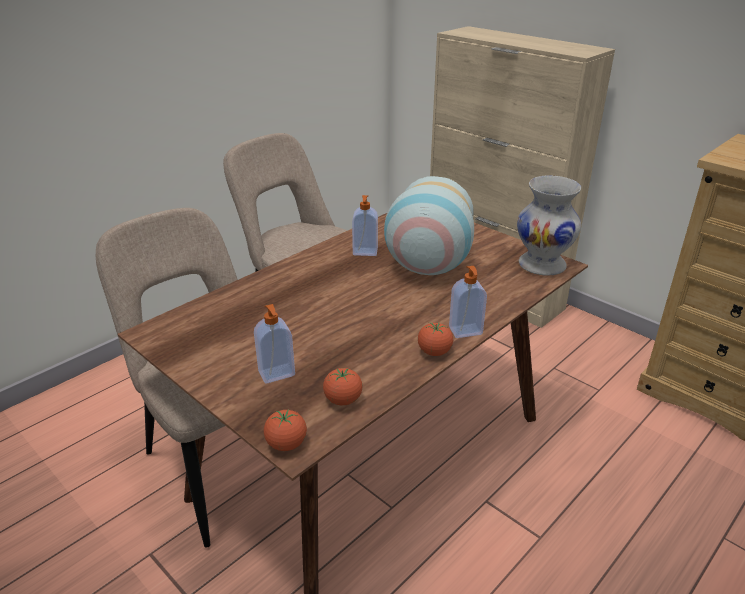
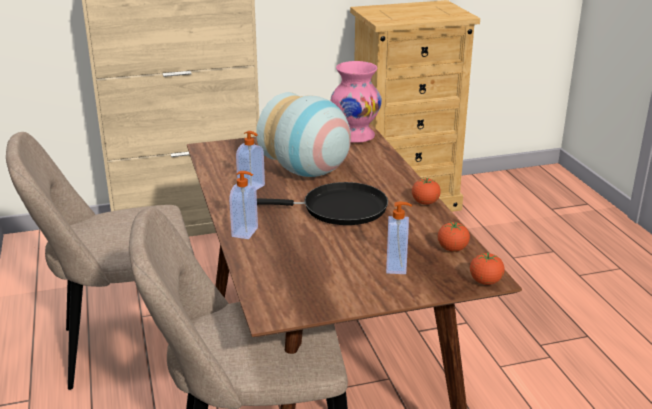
camera: 60 degrees left, 5 degrees down
soap dispenser [449,266,487,338] -> soap dispenser moved to [229,171,258,239]
white vase [517,175,581,276] -> pink vase [331,61,382,143]
none -> black frying pan [257,182,388,225]

